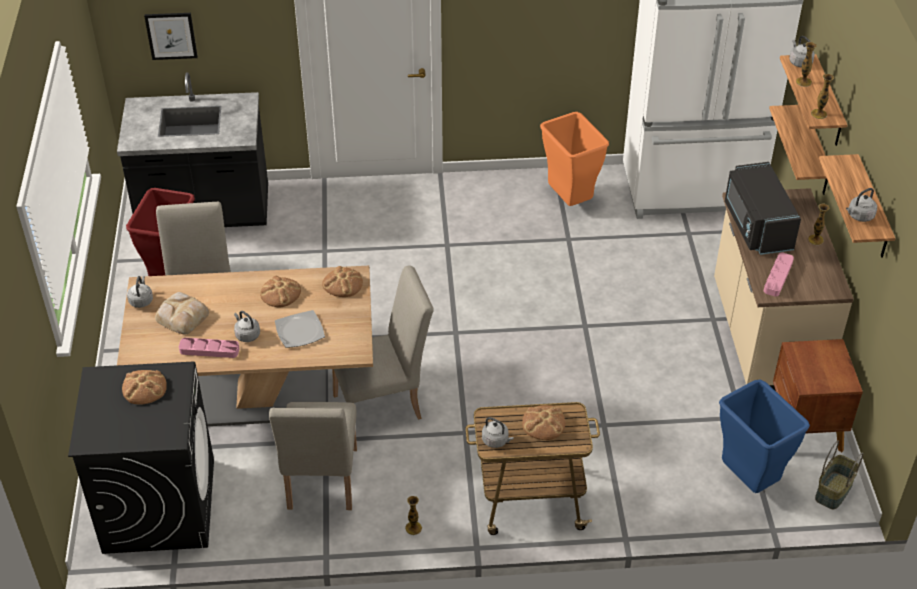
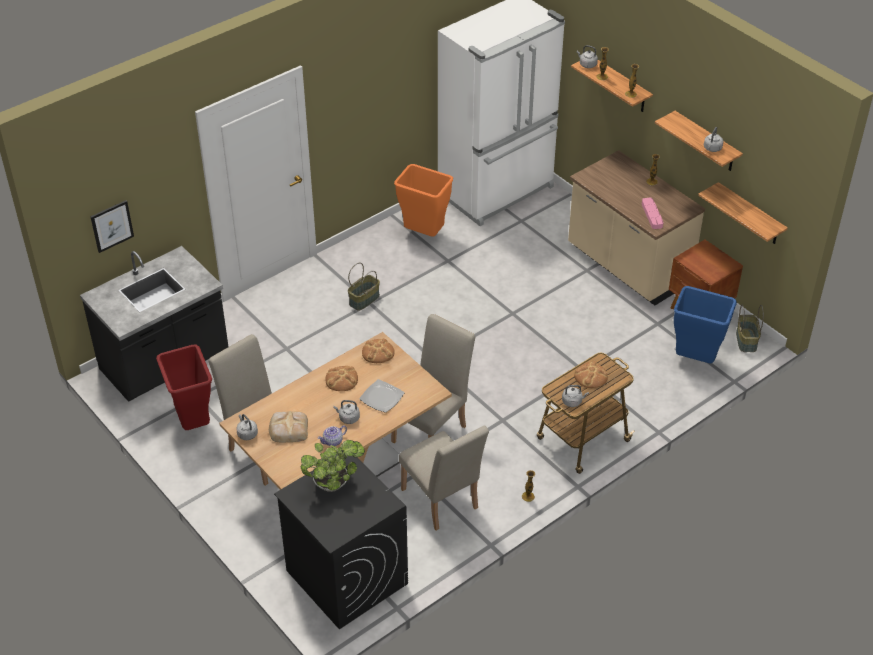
camera: 35 degrees left, 0 degrees up
bread [122,370,167,405] -> potted plant [301,440,365,492]
pink tray [179,338,239,358] -> teapot [318,425,347,446]
black microwave [725,162,801,255] -> none
shelf [769,105,828,195] -> shelf moved to [698,182,788,244]
none -> basket [348,262,380,311]

